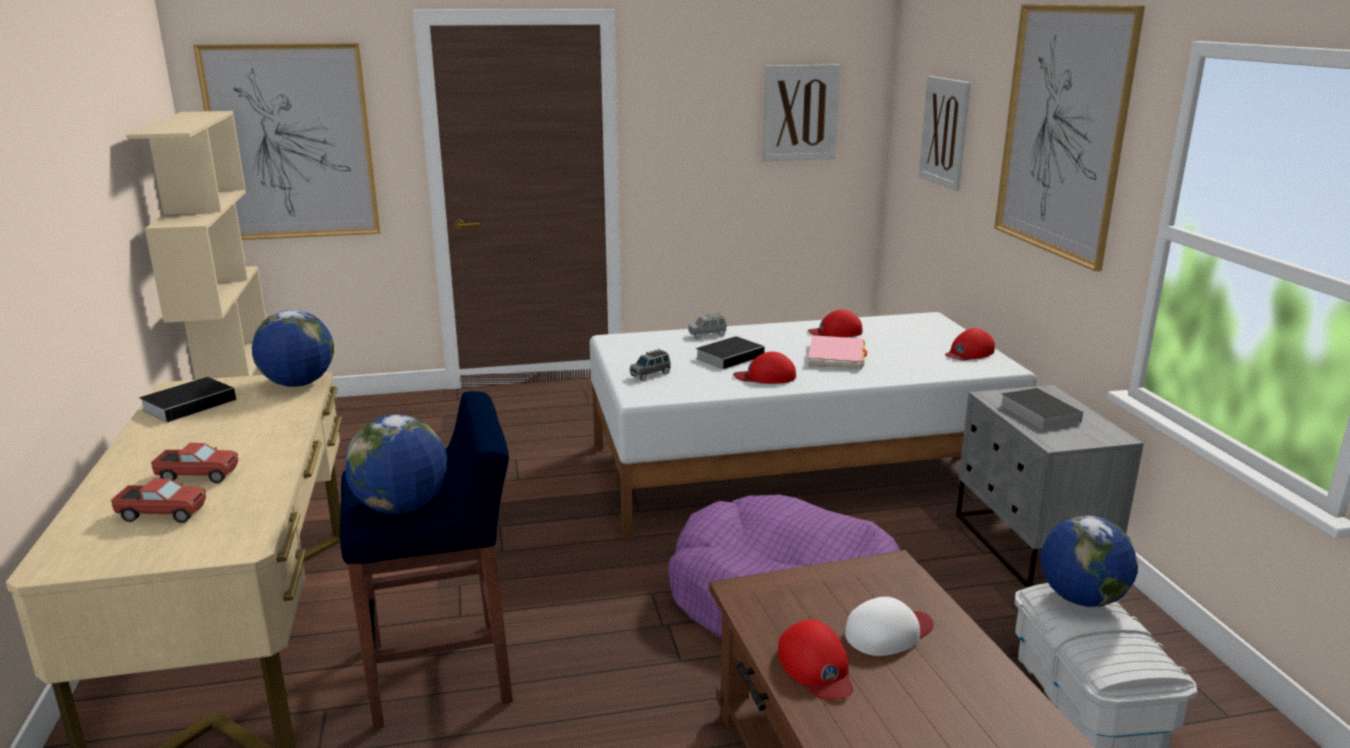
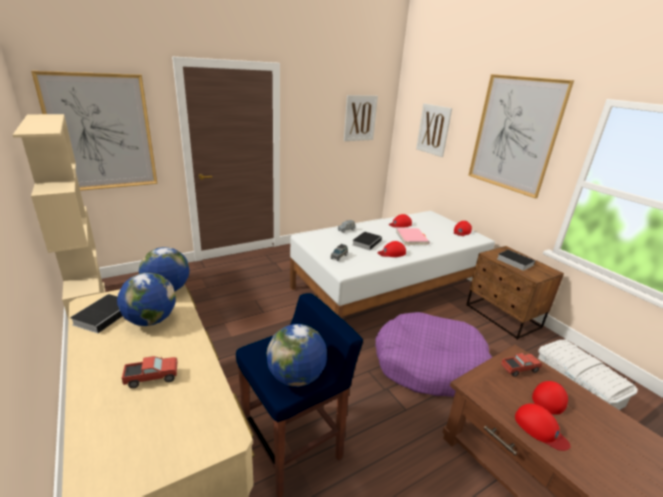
camera: 20 degrees left, 5 degrees up
toy truck [111,478,206,523] -> toy truck moved to [501,353,542,377]
white cap [845,597,933,656] -> red cap [532,381,568,415]
grey nightstand [956,385,1144,588] -> brown nightstand [466,246,564,340]
globe [1040,515,1138,607] -> globe moved to [117,273,176,326]

